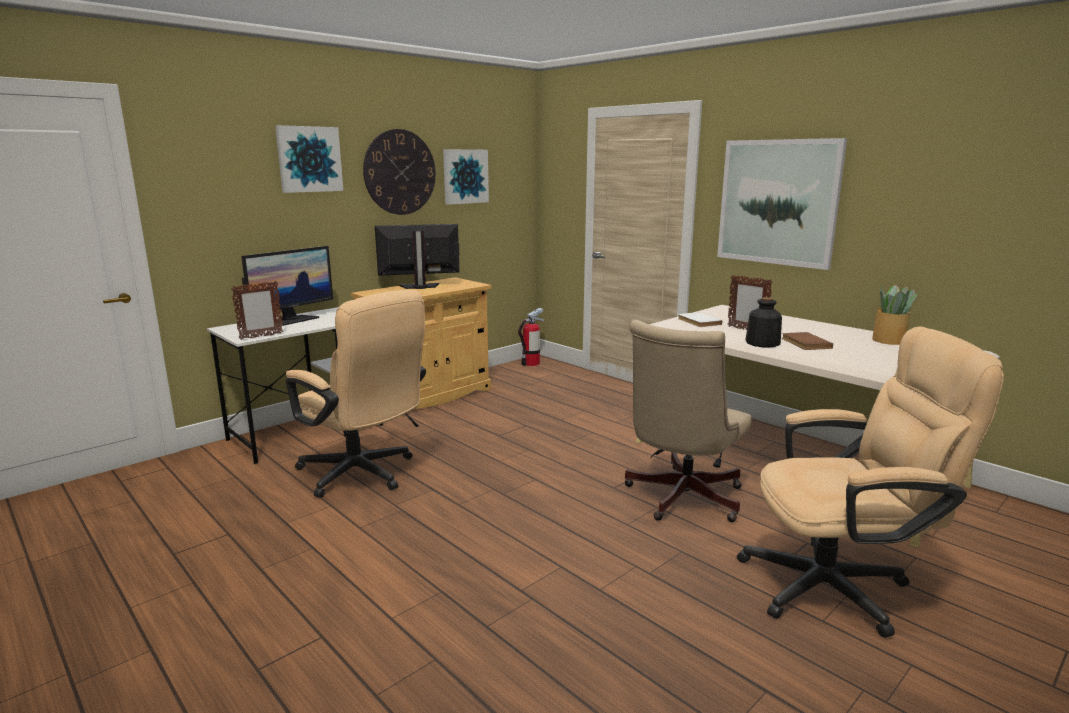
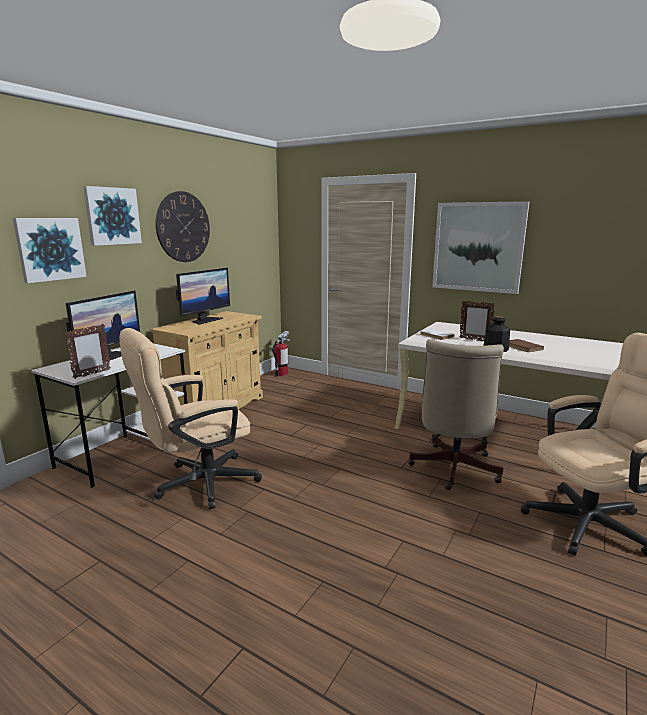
camera: 15 degrees left, 0 degrees up
beige office chair [286,290,426,498] -> beige office chair turned 120 degrees clockwise [119,328,262,509]
monitor [375,224,460,289] -> monitor turned 150 degrees clockwise [176,268,230,325]
picture [443,149,489,205] -> picture moved to [13,218,87,283]
potted plant [872,285,918,345] -> none

